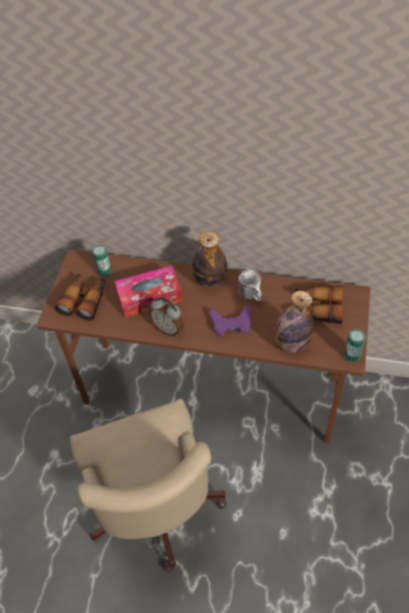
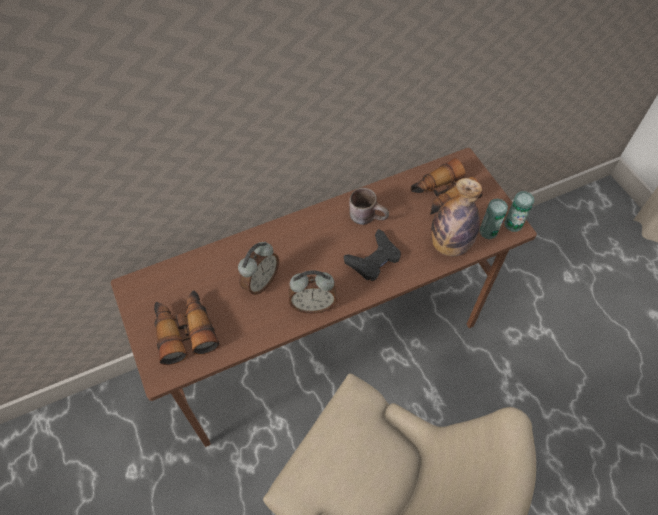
camera: 40 degrees left, 5 degrees up
can [92,245,112,277] -> can moved to [479,199,508,239]
tissue box [115,266,182,317] -> alarm clock [238,242,279,295]
bottle [192,231,227,287] -> none
purple game controller [209,305,251,337] -> black game controller [344,229,401,281]
white mug [238,270,262,301] -> brown mug [349,188,389,225]

